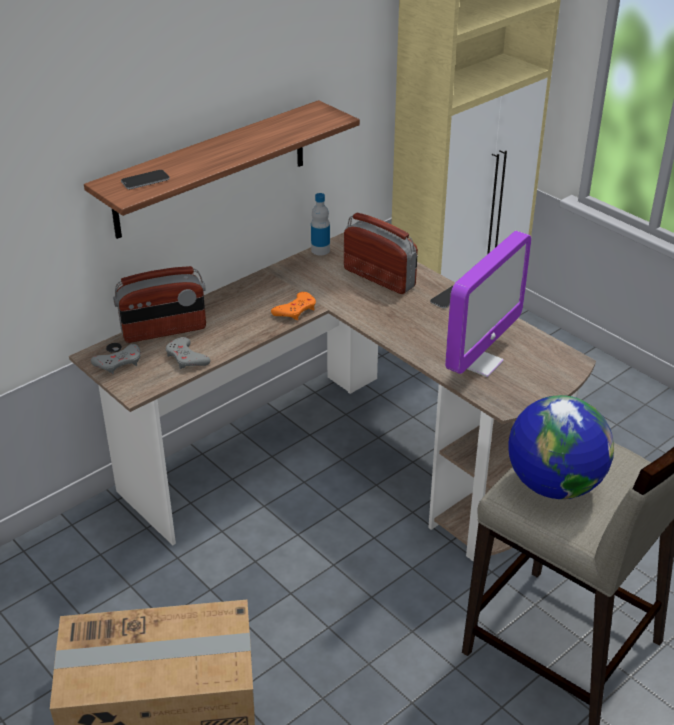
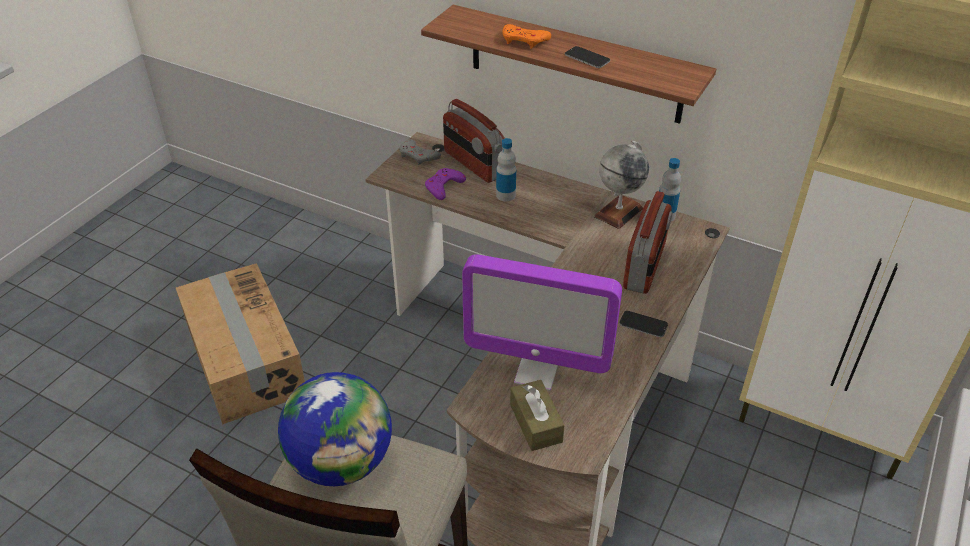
camera: 70 degrees right, 5 degrees up
phone [121,170,170,189] -> phone moved to [565,46,610,68]
grey game controller [166,337,211,369] -> purple game controller [425,168,466,200]
orange game controller [271,292,316,320] -> orange game controller moved to [502,24,551,49]
none -> bottle [496,138,516,201]
none -> brown tissue box [510,380,564,451]
none -> globe [594,141,649,229]

